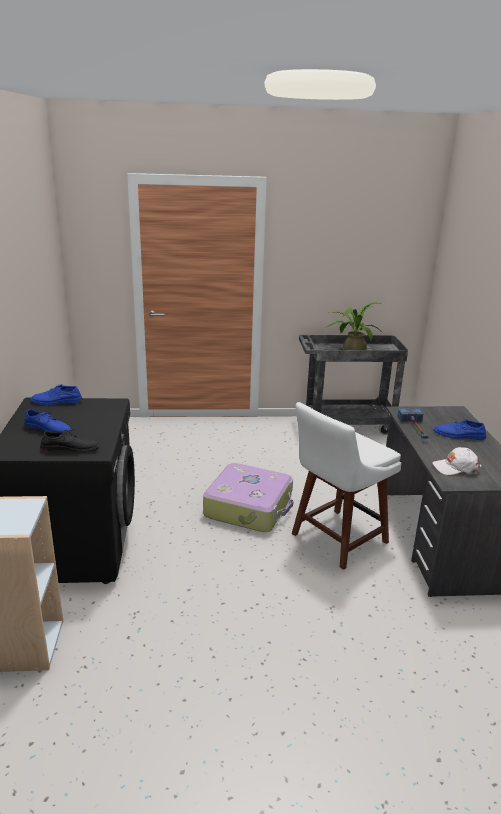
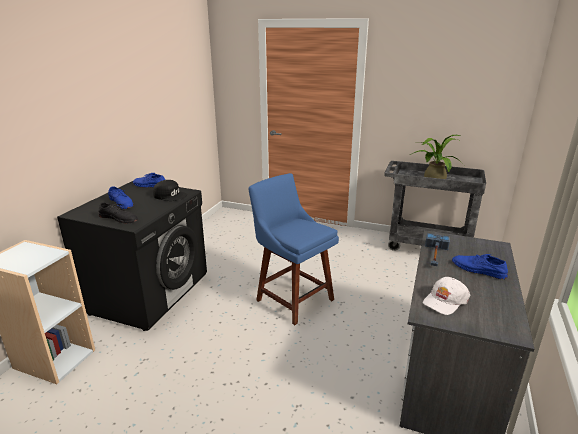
camera: 25 degrees right, 0 degrees up
suitcase [203,463,294,532] -> blue stool [249,173,339,325]
white stool [292,402,401,570] -> none
white cap [432,447,482,475] -> white cap turned 60 degrees counterclockwise [423,277,470,315]
none -> black cap [153,180,187,201]

